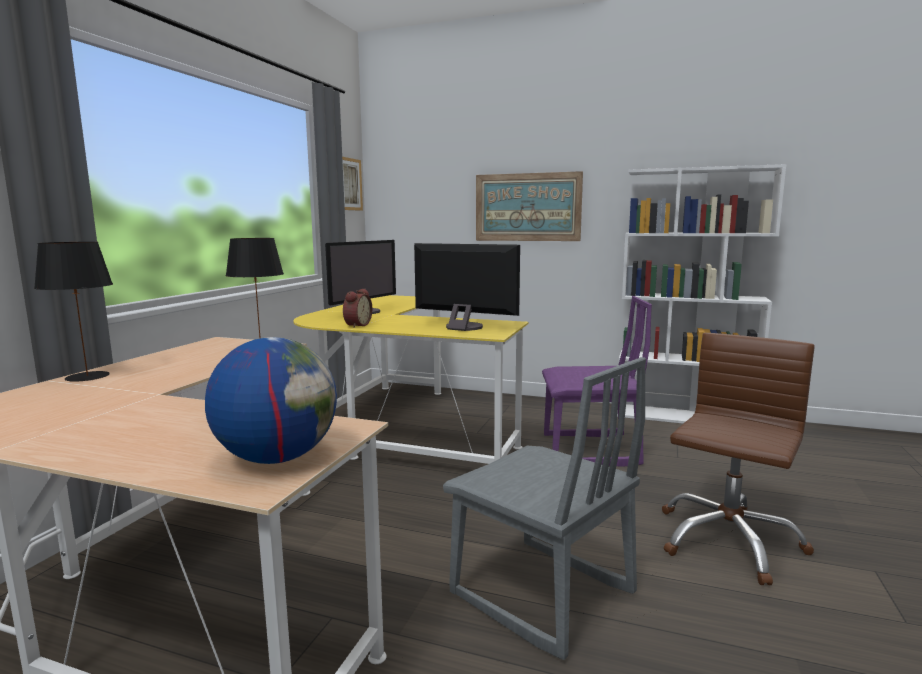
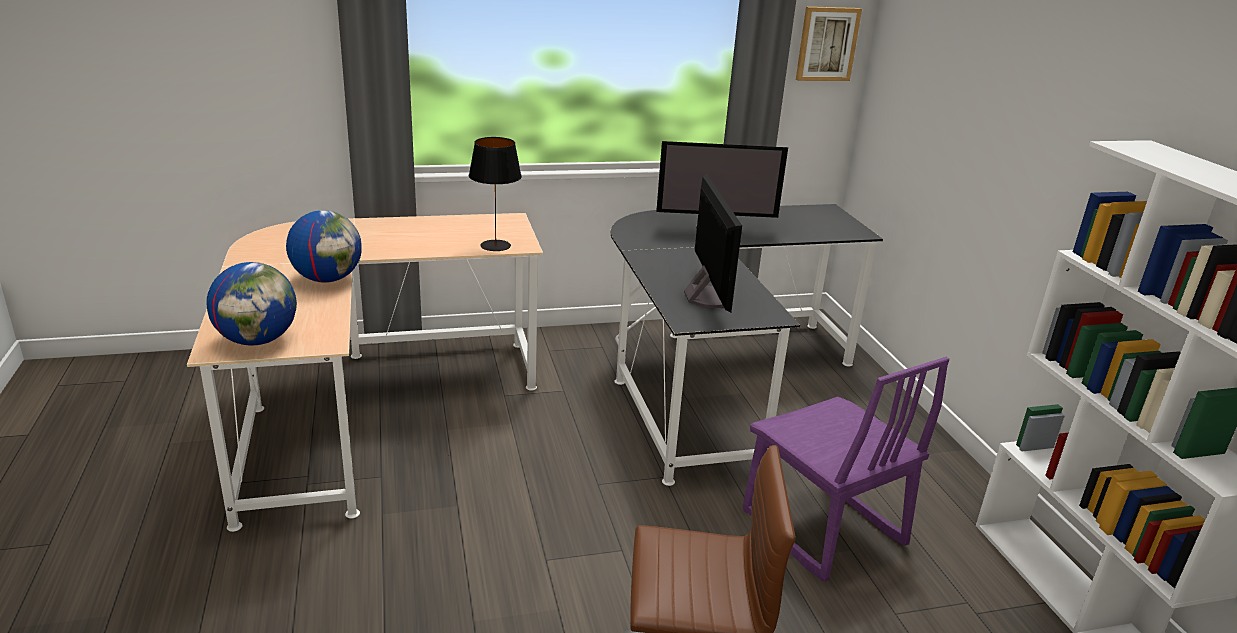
camera: 55 degrees right, 15 degrees up
black table lamp [34,242,113,382] -> none
yellow desk [294,295,529,464] -> black desk [611,204,883,486]
alarm clock [343,289,372,328] -> none
grey chair [443,357,646,660] -> none
picture [476,171,583,241] -> none
none -> globe [286,210,362,283]

